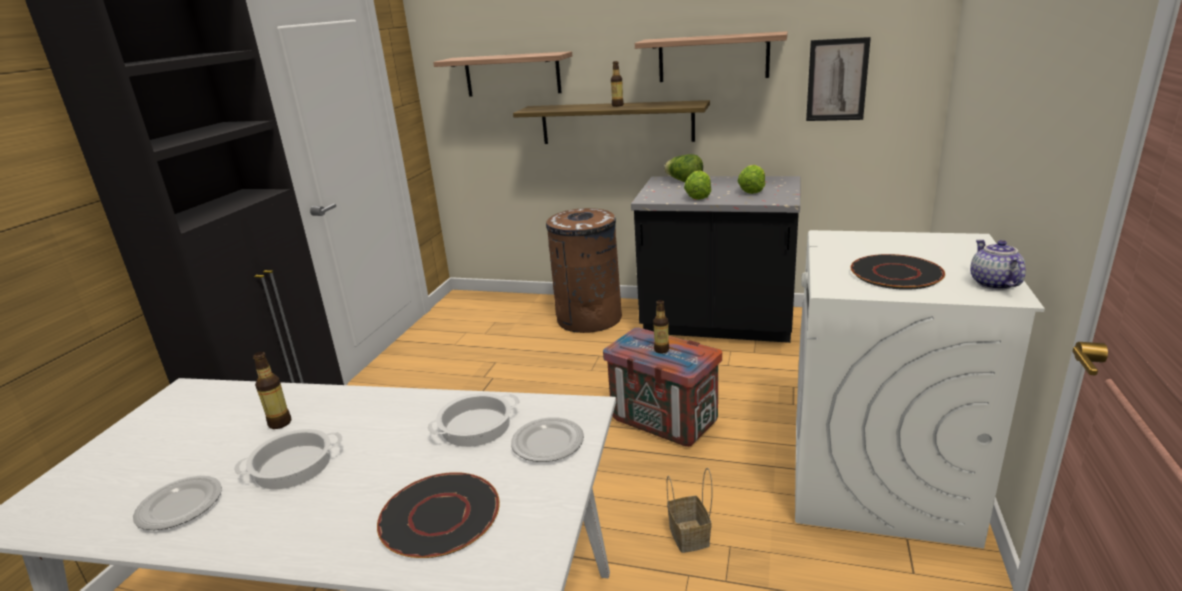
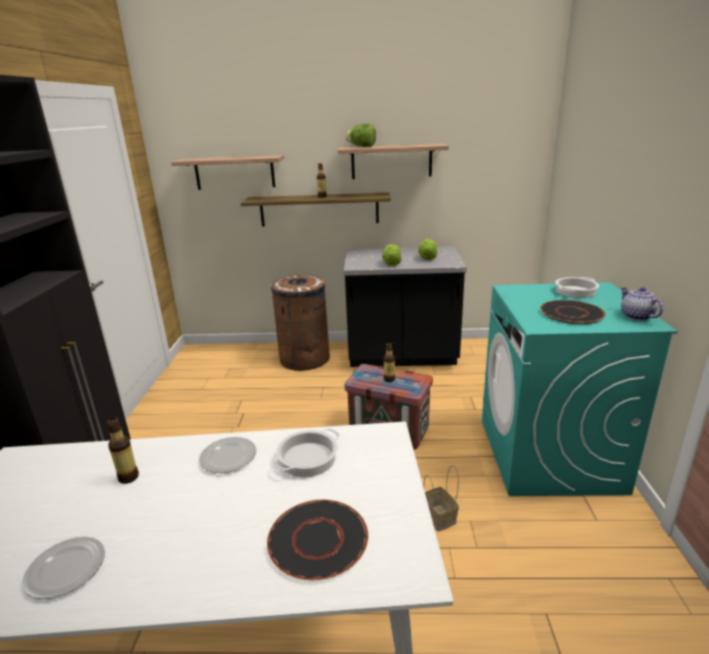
camera: 15 degrees left, 0 degrees up
cooking pot [234,429,343,490] -> cooking pot moved to [555,277,599,298]
plate [511,417,584,462] -> plate moved to [199,437,256,473]
lettuce [664,154,703,182] -> lettuce moved to [345,124,376,147]
white washing machine [795,230,1045,549] -> turquoise washing machine [482,282,678,496]
picture [806,37,871,121] -> none

